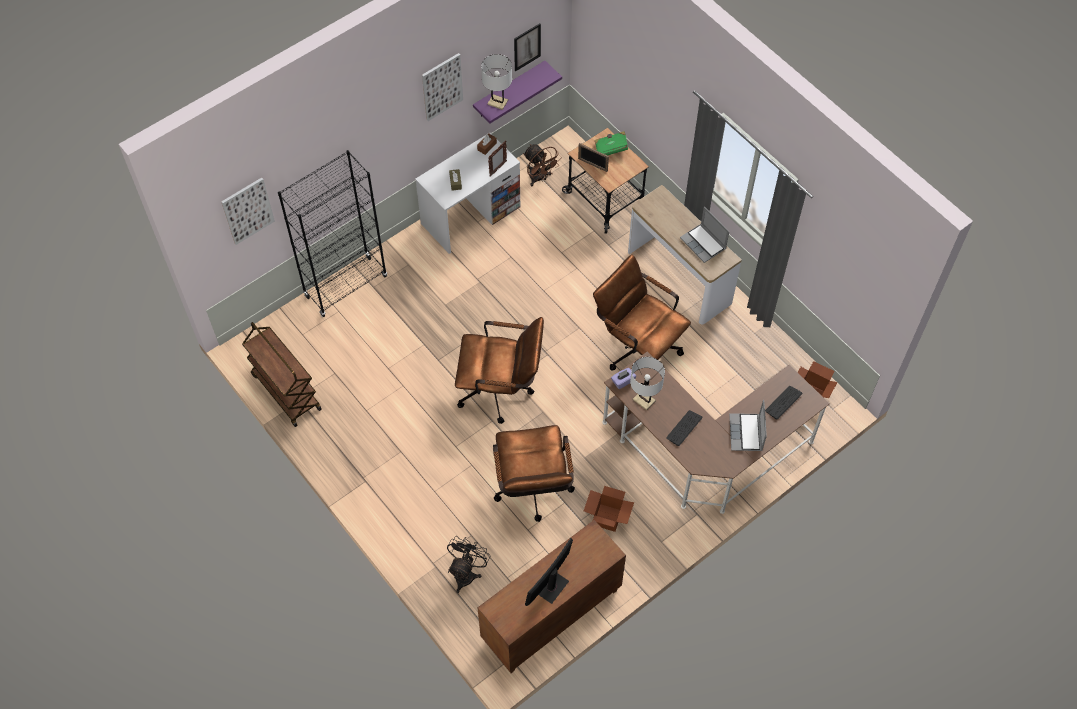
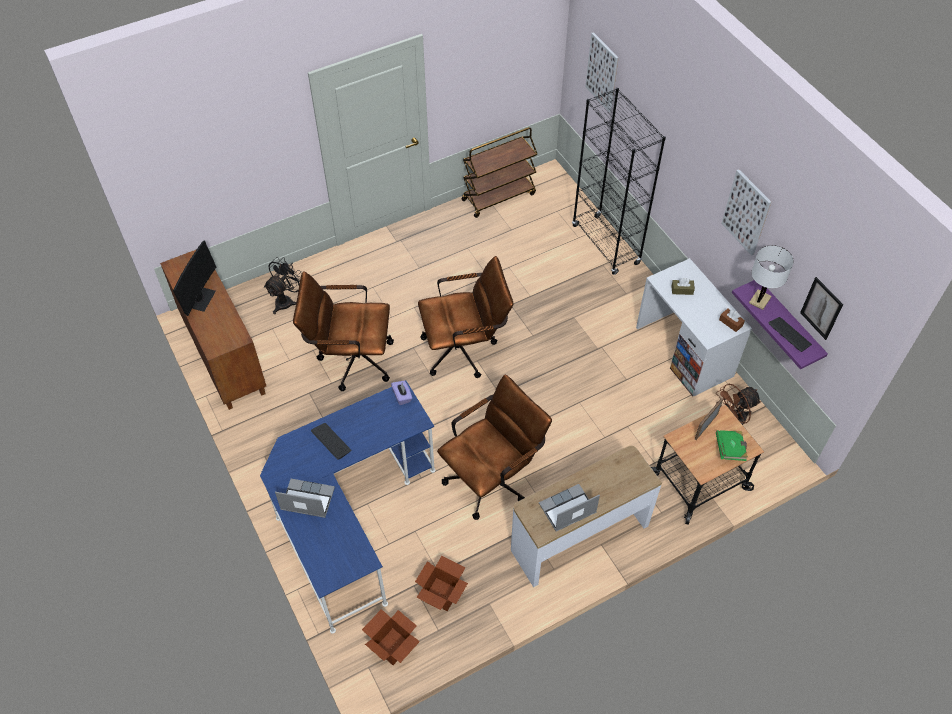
camera: 100 degrees right, 5 degrees down
black fan [447,536,490,593] -> black fan turned 90 degrees counterclockwise [264,257,301,314]
brown office chair [455,317,544,424] -> brown office chair turned 120 degrees counterclockwise [418,256,514,378]
picture frame [488,141,507,177] -> none
monitor [525,537,573,606] -> monitor turned 60 degrees clockwise [173,241,216,316]
cardboard box [584,486,634,532] -> cardboard box moved to [415,556,468,611]
brown desk [602,351,830,514] -> blue desk [260,381,436,634]
white table lamp [630,357,665,410] -> none
keyboard [765,386,802,419] -> keyboard moved to [768,317,812,352]

